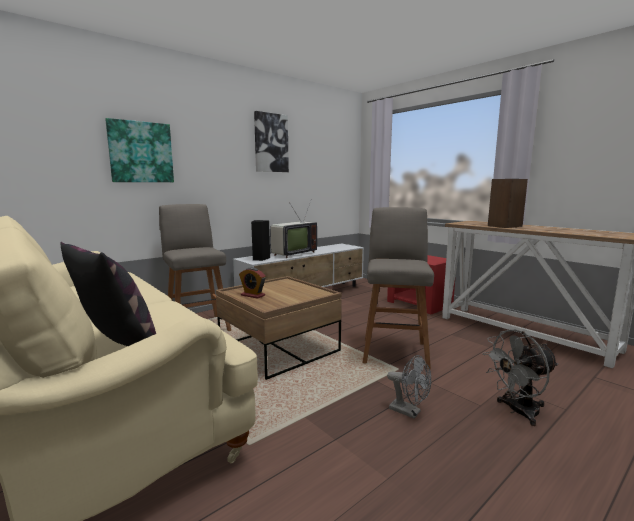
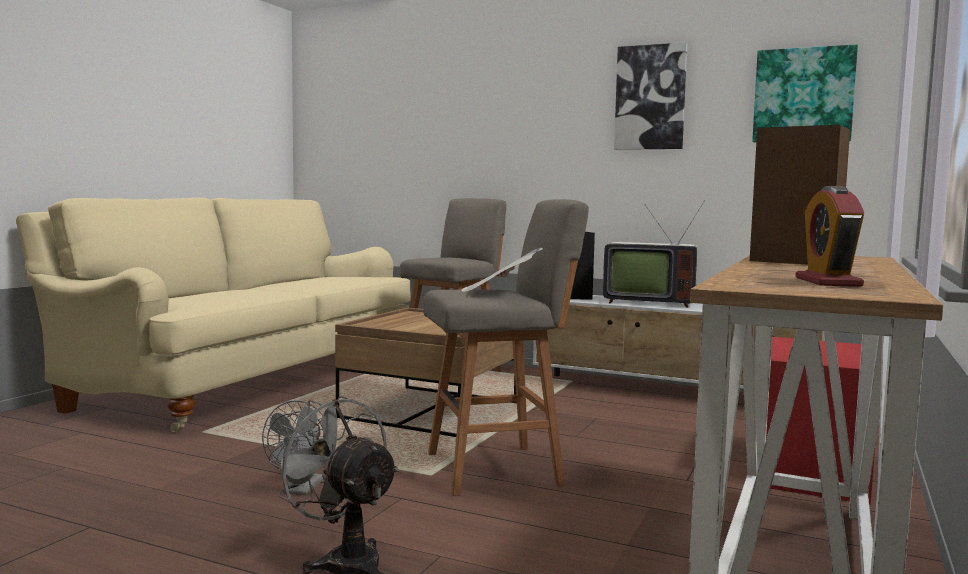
camera: 65 degrees right, 5 degrees down
pillow [60,242,156,346] -> none
picture [105,118,174,182] -> picture moved to [752,44,858,142]
alarm clock [239,267,266,299] -> alarm clock moved to [796,186,864,287]
none -> newspaper [462,248,543,292]

